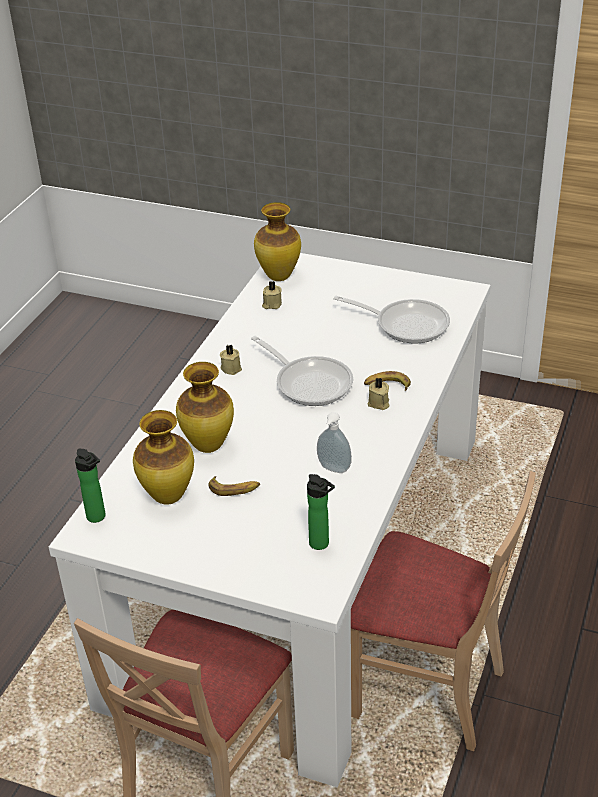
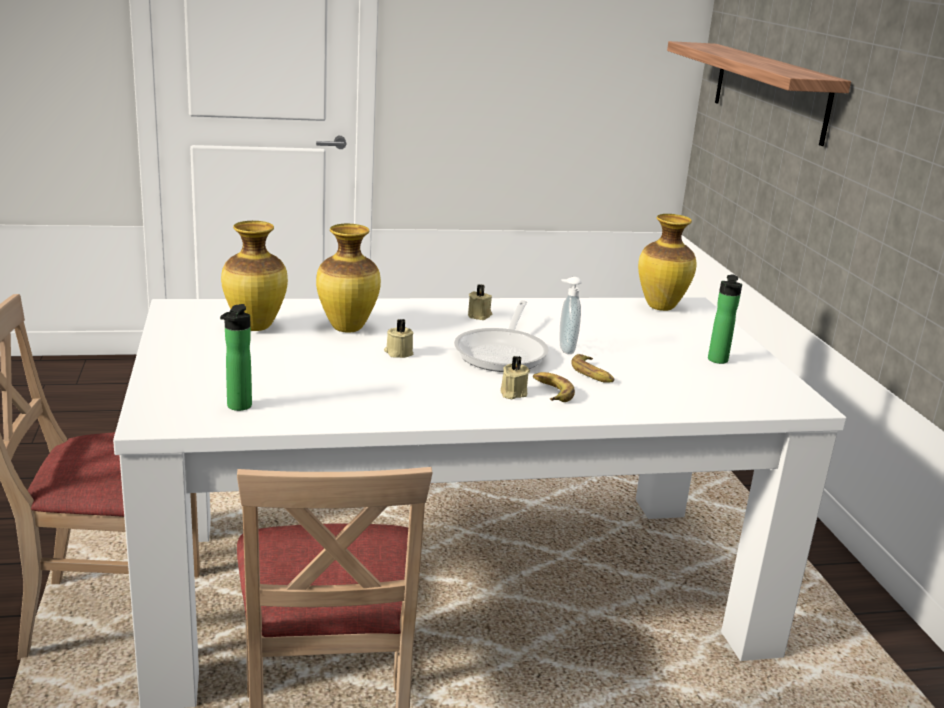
camera: 55 degrees right, 15 degrees down
bottle [75,449,106,523] -> bottle moved to [708,274,742,364]
banana [208,476,260,496] -> banana moved to [571,354,614,383]
beige candle [262,281,282,309] -> beige candle moved to [384,319,414,358]
soap dispenser [317,413,352,473] -> soap dispenser moved to [560,277,582,354]
frying pan [333,296,450,344] -> none
none -> shelf [667,41,851,146]

